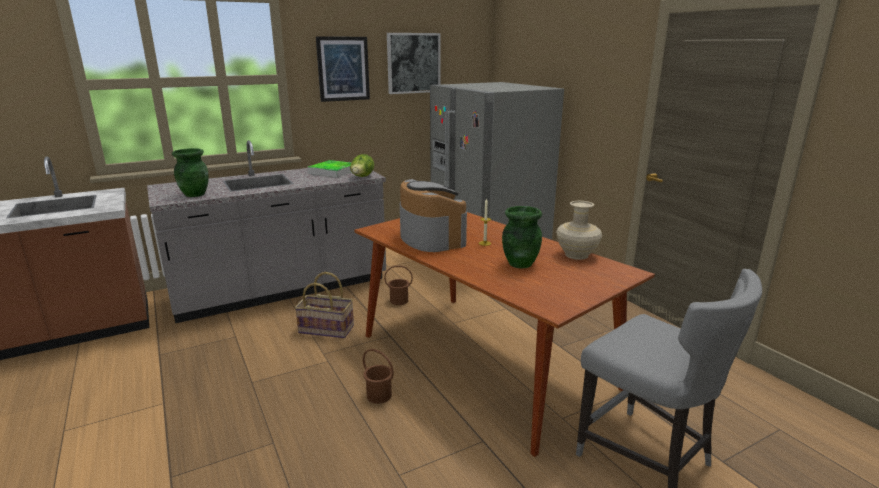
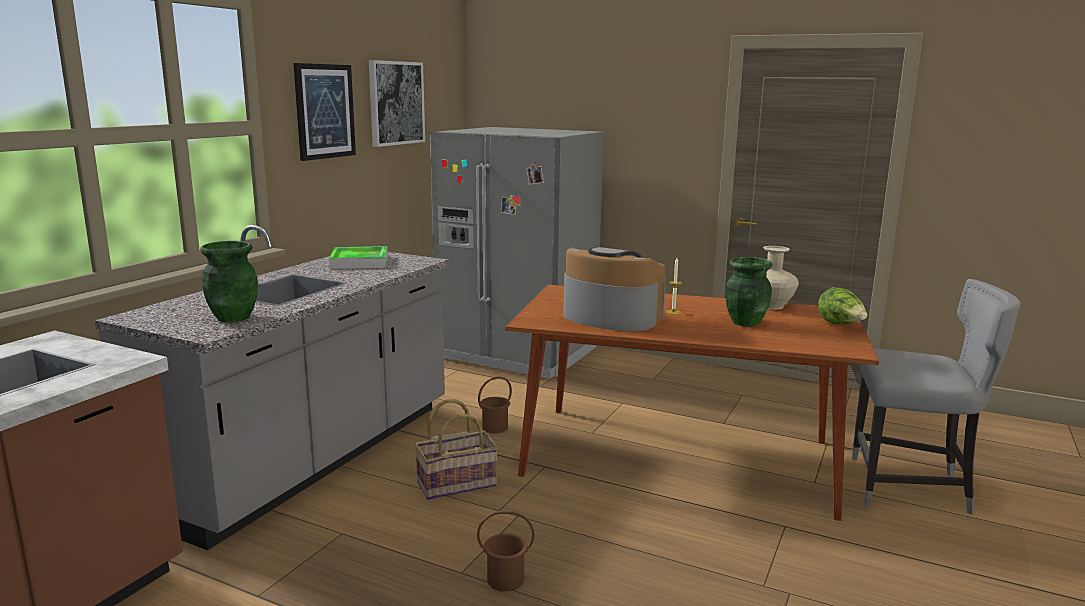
camera: 35 degrees left, 5 degrees down
lettuce [350,154,374,177] -> lettuce moved to [818,287,867,324]
brown bucket [363,349,394,404] -> brown bucket moved to [477,510,534,592]

